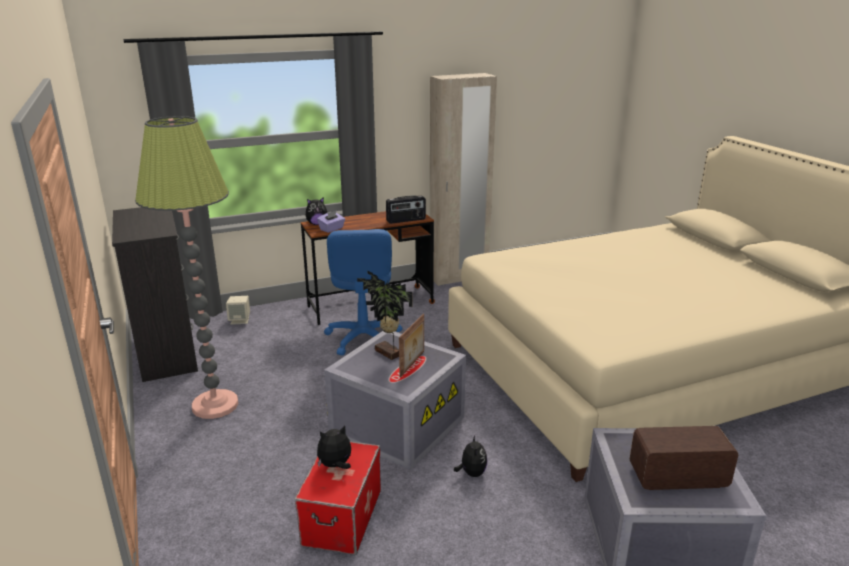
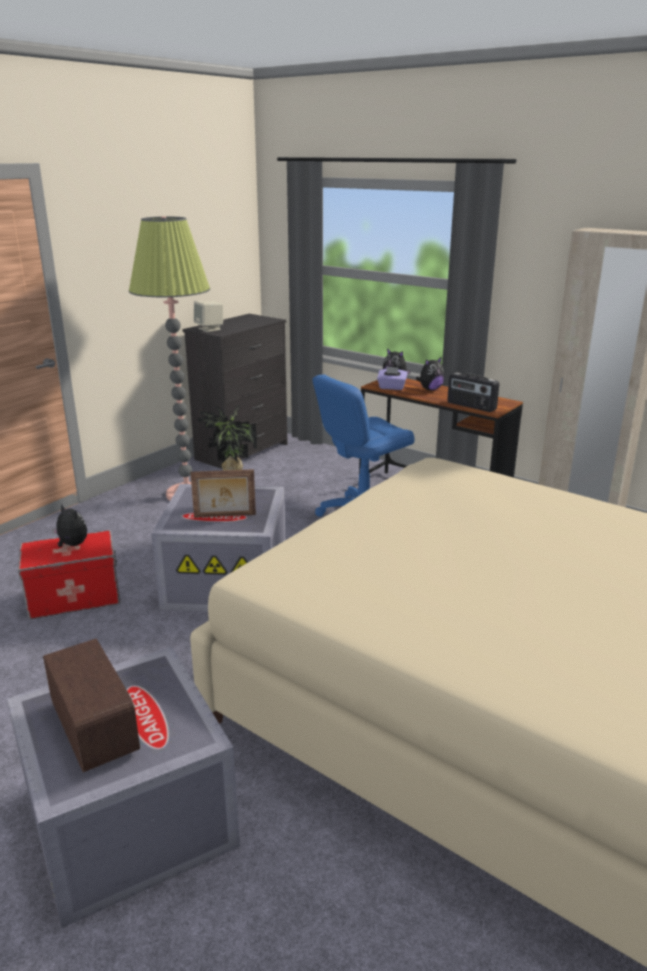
camera: 60 degrees right, 0 degrees up
beige speaker [226,296,250,325] -> beige speaker moved to [194,301,223,332]
plush toy [454,435,487,477] -> plush toy moved to [416,357,444,391]

